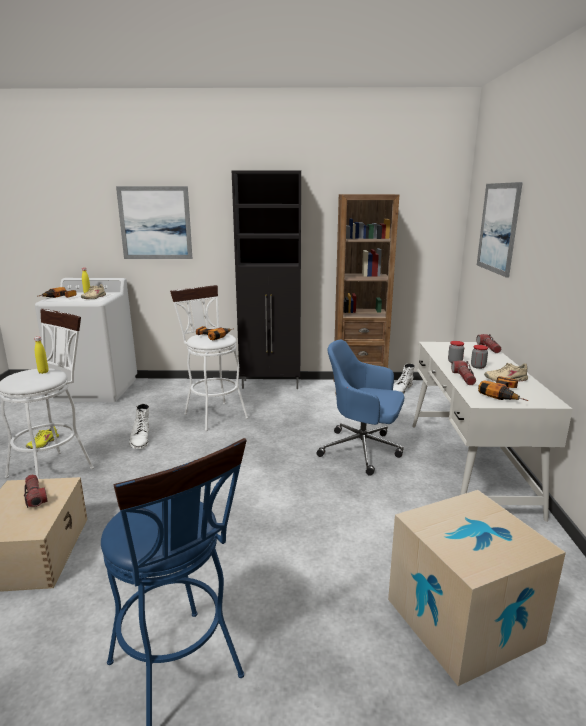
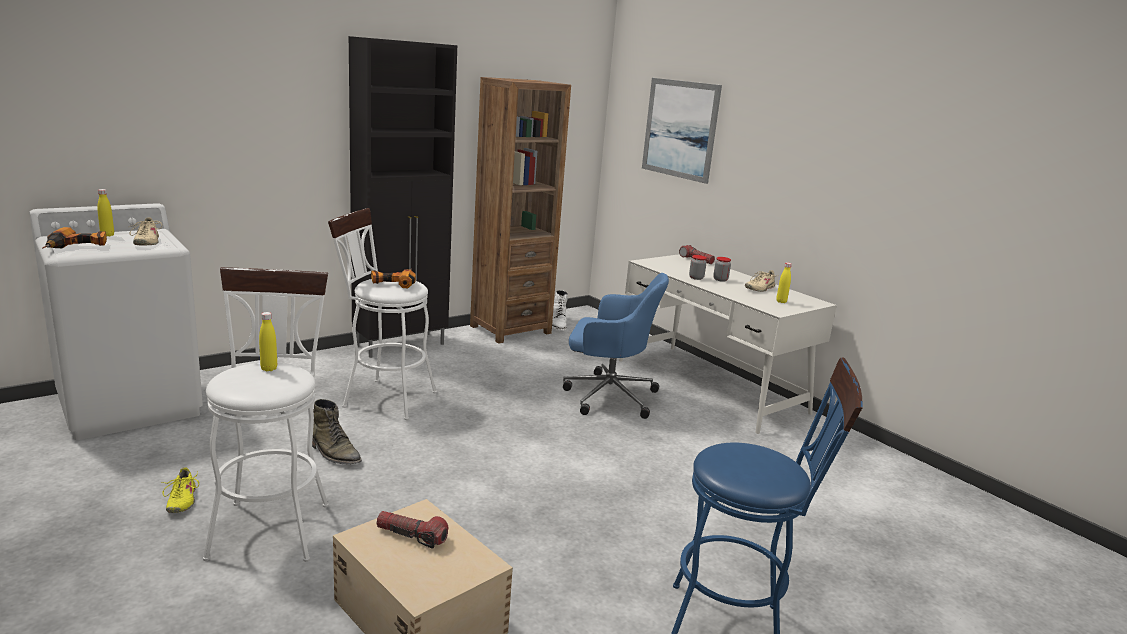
camera: 40 degrees left, 0 degrees up
picture [116,186,193,259] -> none
white boot [129,404,149,449] -> green boot [307,399,362,465]
blue office chair [317,340,404,476] -> blue office chair turned 150 degrees counterclockwise [563,273,669,419]
cardboard box [388,490,566,686] -> none
flashlight [451,360,476,385] -> none
power drill [478,376,528,401] -> yellow bottle [776,262,792,303]

